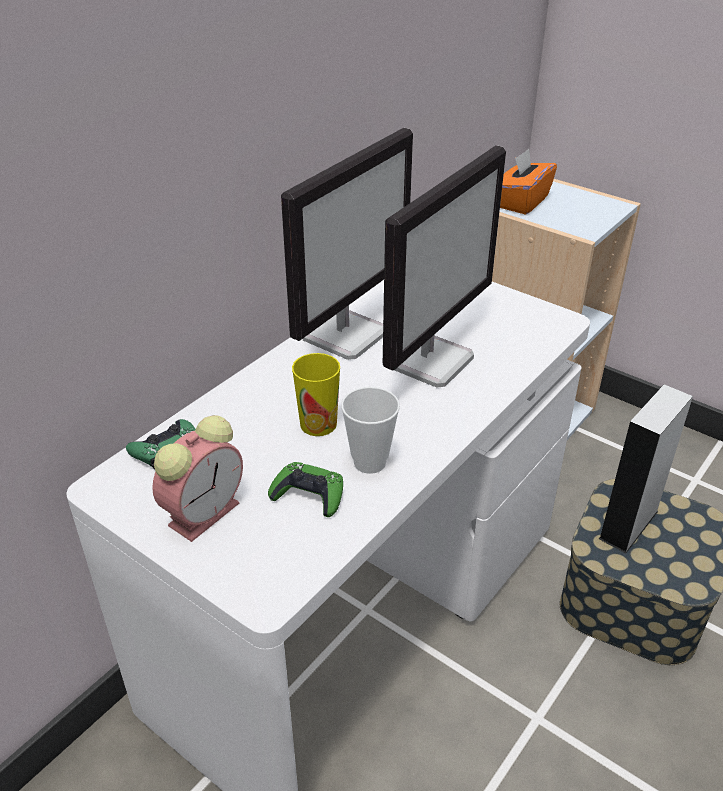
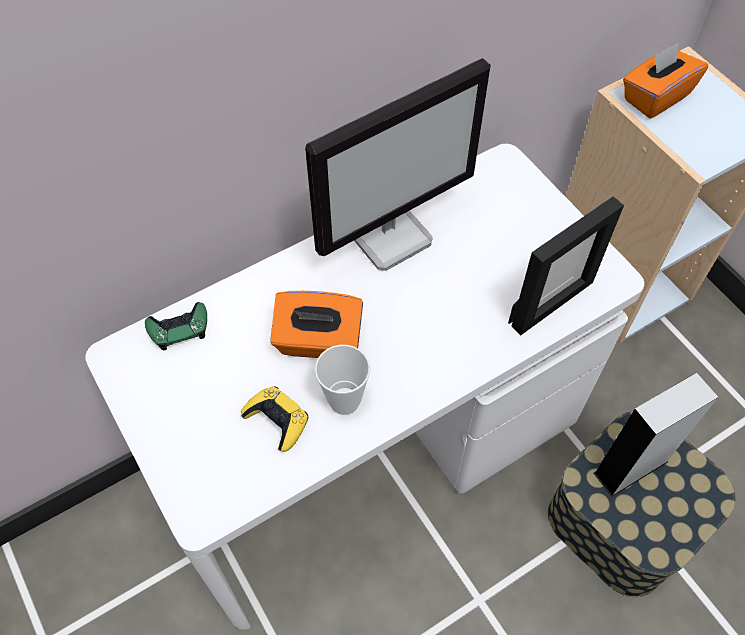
camera: 20 degrees right, 20 degrees up
alarm clock [152,415,243,542] -> none
green game controller [268,462,343,517] -> yellow game controller [241,386,308,452]
cup [292,353,340,436] -> orange tissue box [270,291,363,358]
monitor [383,145,506,388] -> none
none -> picture frame [508,197,624,335]

